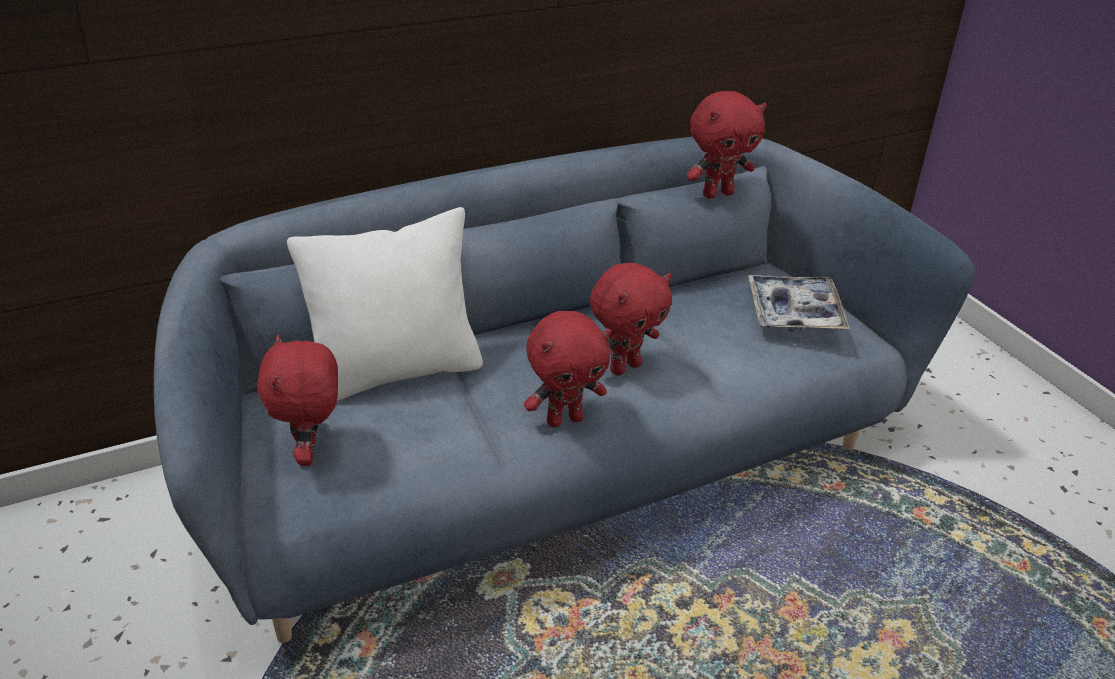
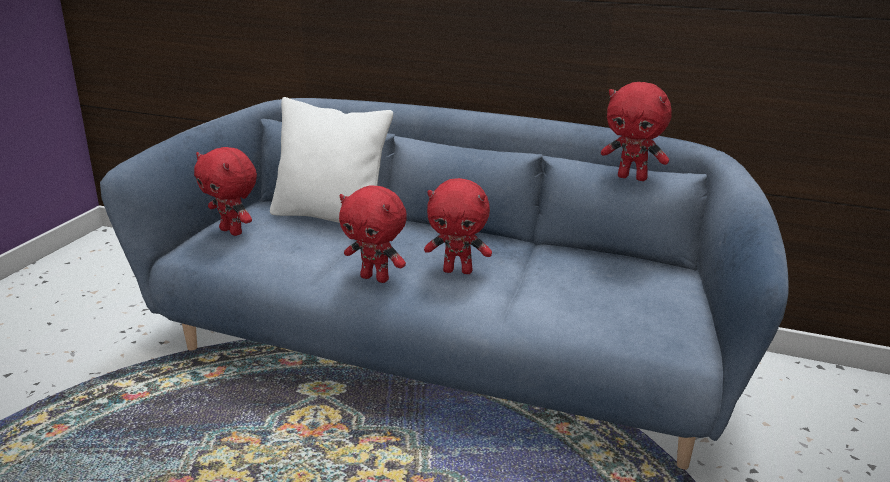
camera: 50 degrees right, 10 degrees down
red plush toy [257,334,338,466] -> red plush toy turned 90 degrees counterclockwise [194,147,257,236]
tray [748,275,850,332] -> none

